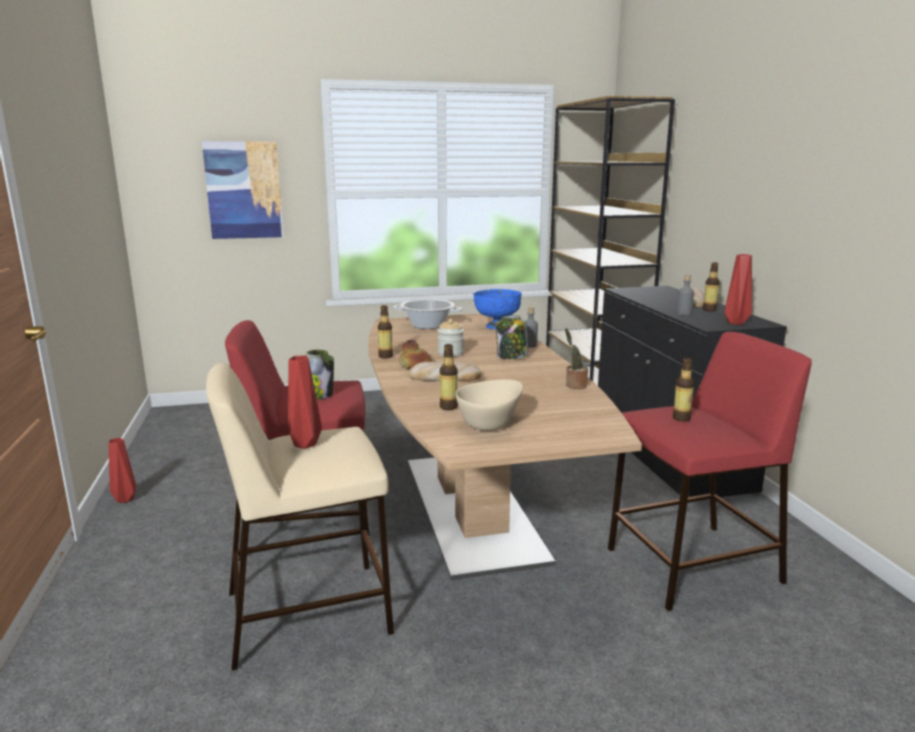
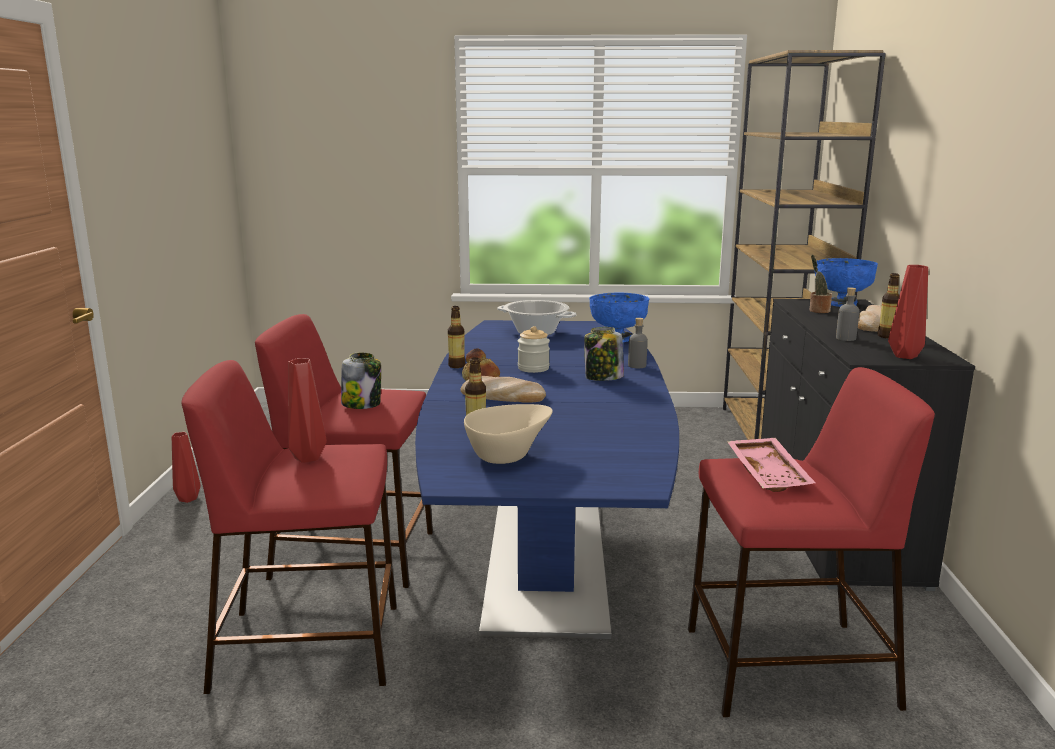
camera: 15 degrees right, 0 degrees up
picture [202,141,284,239] -> none
beige stool [206,363,394,671] -> red stool [182,360,397,694]
brown dining table [368,314,642,580] -> blue dining table [415,320,679,639]
potted plant [565,328,588,389] -> potted plant moved to [809,255,832,313]
bottle [672,358,694,421] -> pink tray [727,438,816,492]
none -> blue bowl [815,258,878,307]

